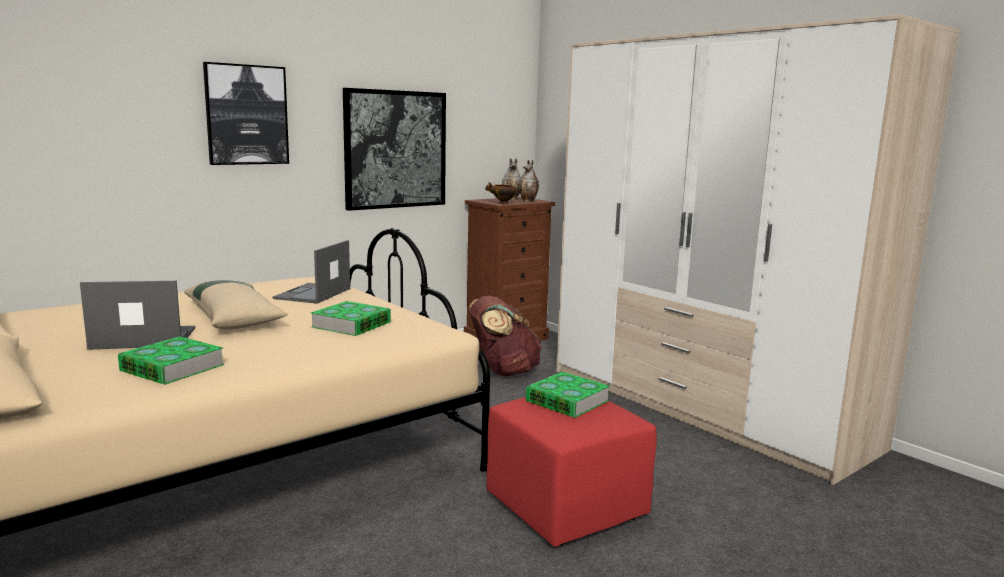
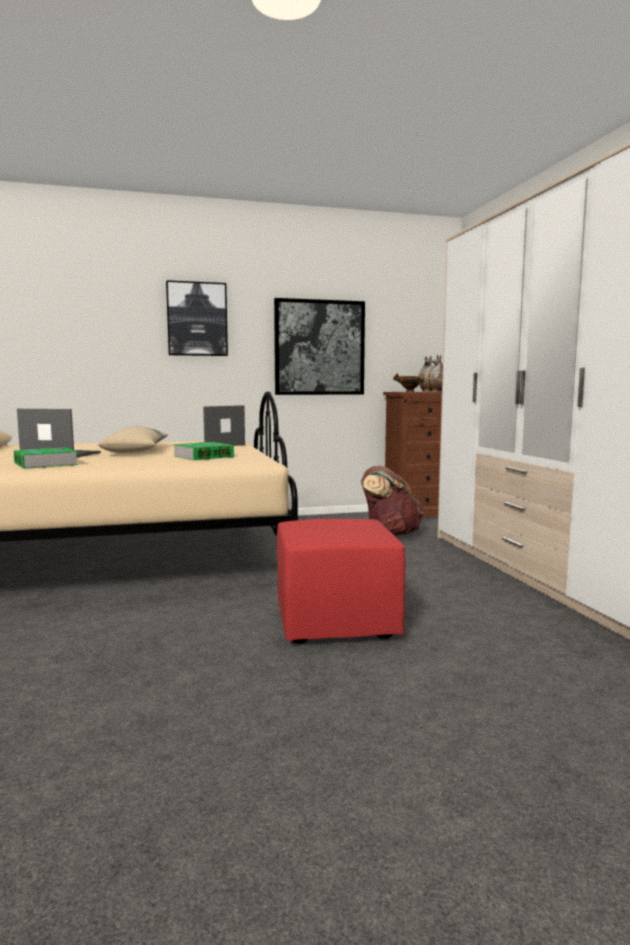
camera: 25 degrees right, 5 degrees down
book [526,372,610,418] -> none

